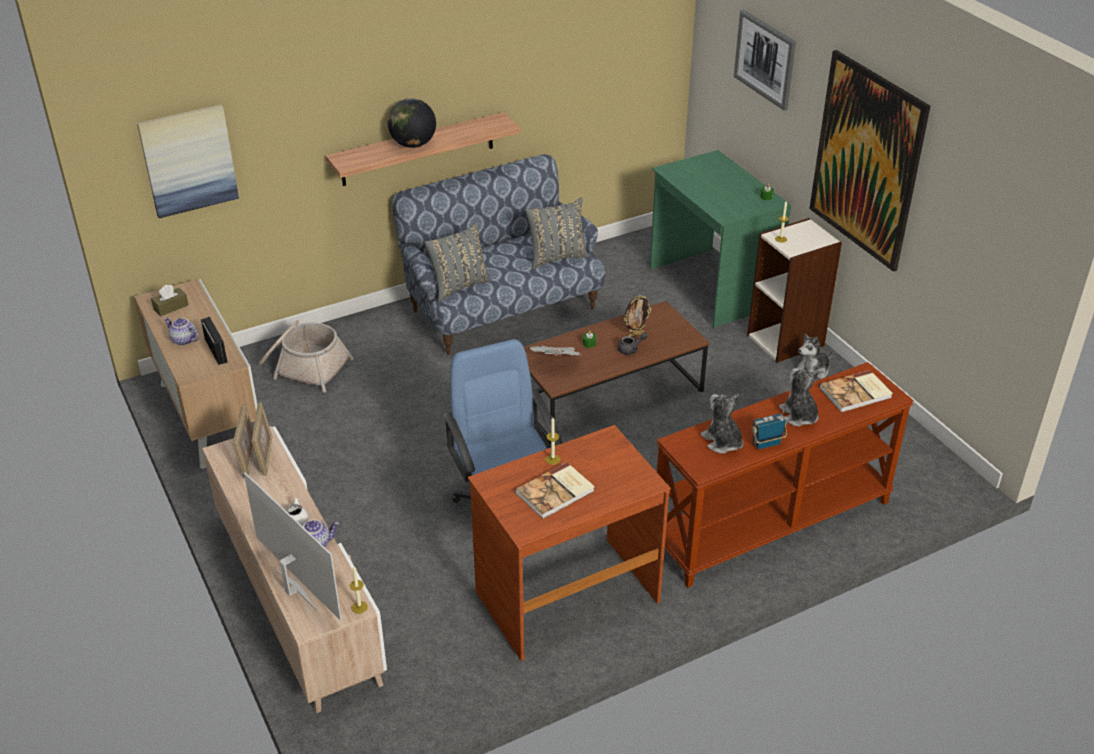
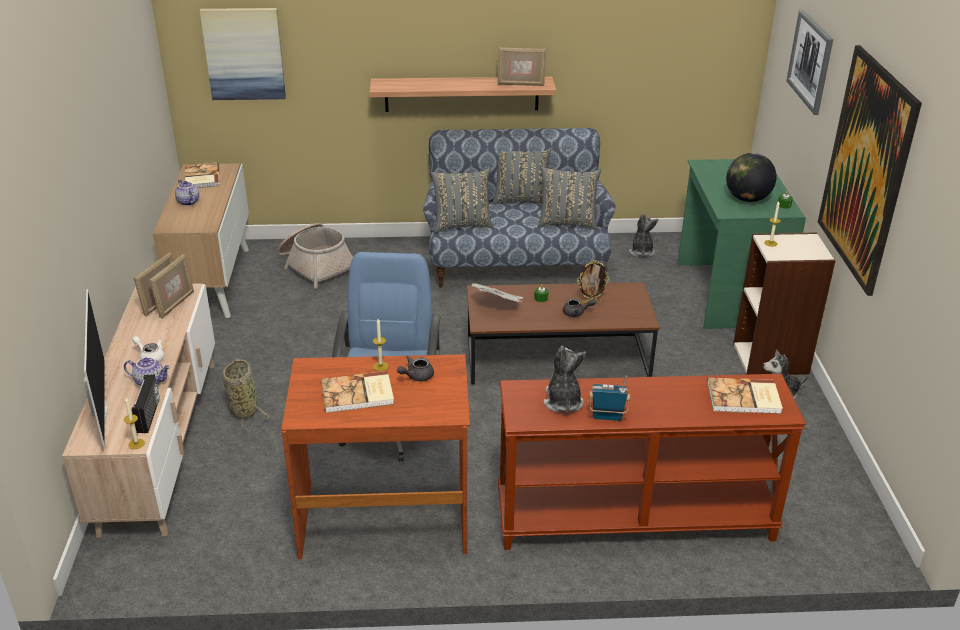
camera: 25 degrees right, 5 degrees down
brown tissue box [151,285,188,316] -> book [185,162,220,188]
radio [201,317,228,365] -> radio moved to [132,374,160,433]
globe [388,98,436,148] -> globe moved to [726,153,777,202]
plush toy [779,368,819,427] -> plush toy moved to [629,213,658,257]
none -> basket [222,359,269,430]
none -> grey teapot [397,355,434,381]
none -> grey pillow [492,148,551,204]
none -> picture frame [498,47,546,86]

